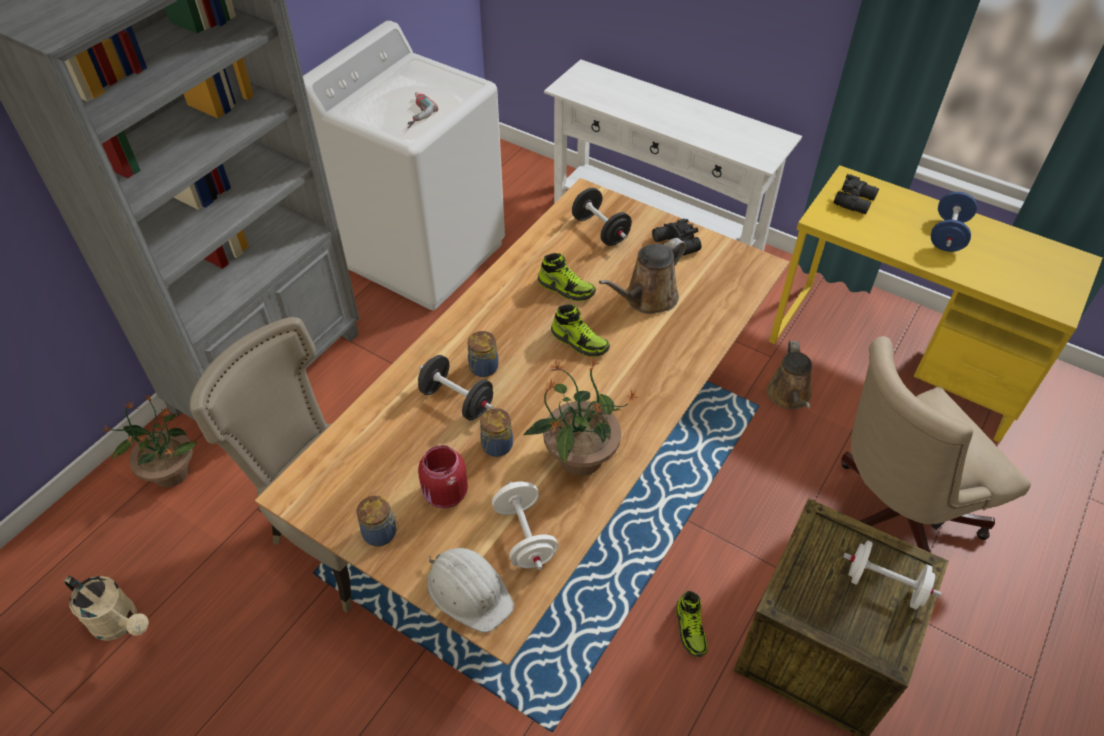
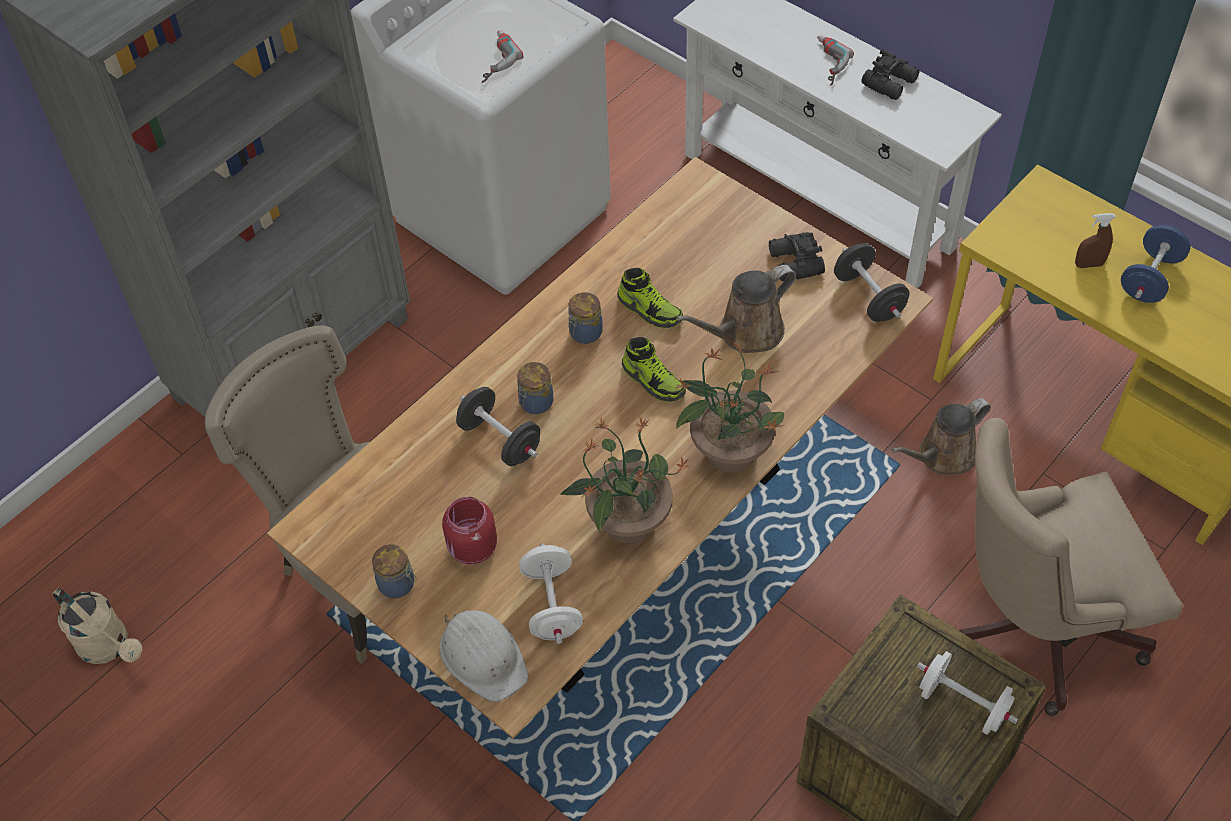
camera: 10 degrees right, 5 degrees up
potted plant [101,395,197,488] -> potted plant moved to [675,342,784,473]
jar [480,408,513,457] -> jar moved to [568,292,603,344]
black dumbbell [572,188,632,246] -> black dumbbell moved to [834,243,910,322]
shoe [676,591,708,657] -> none
brown watering can [767,341,812,410] -> brown watering can turned 45 degrees clockwise [892,398,991,475]
black binoculars [834,174,879,214] -> black binoculars moved to [861,49,919,100]
none -> power drill [817,35,854,86]
none -> brown spray bottle [1075,213,1116,268]

